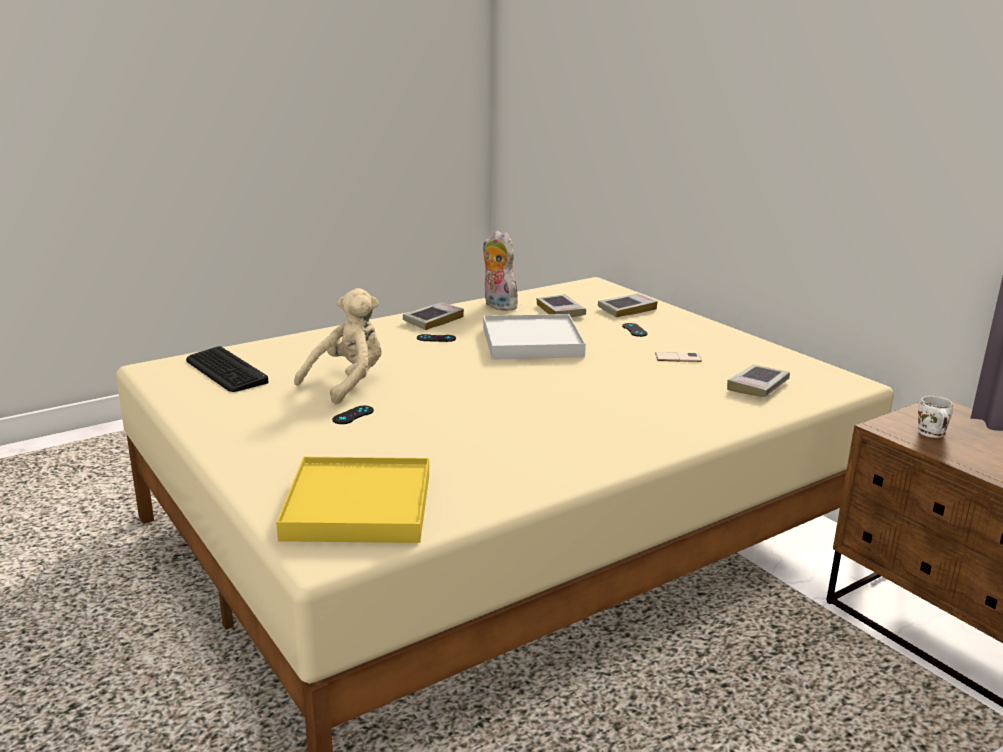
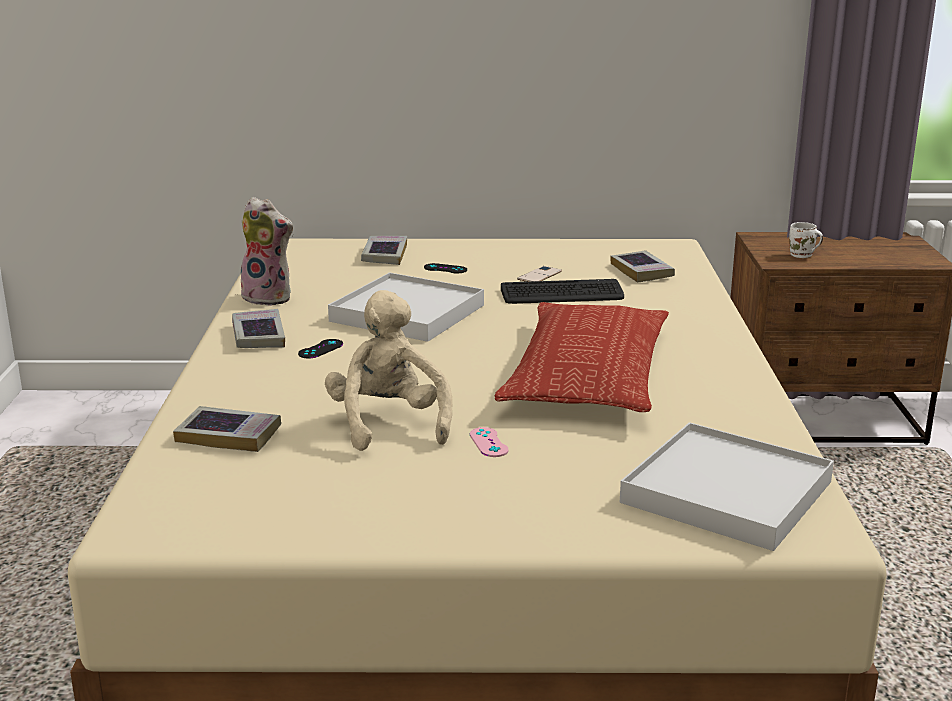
camera: 55 degrees left, 0 degrees up
keyboard [186,346,269,392] -> keyboard moved to [501,279,624,304]
yellow tray [276,457,429,543] -> white tray [620,422,834,551]
black game controller [332,406,374,424] -> pink game controller [470,427,509,457]
plush toy [483,230,518,311] -> plush toy turned 150 degrees counterclockwise [241,197,294,306]
book [537,294,586,318] -> book moved to [173,406,281,452]
none -> pillow [495,302,669,412]

